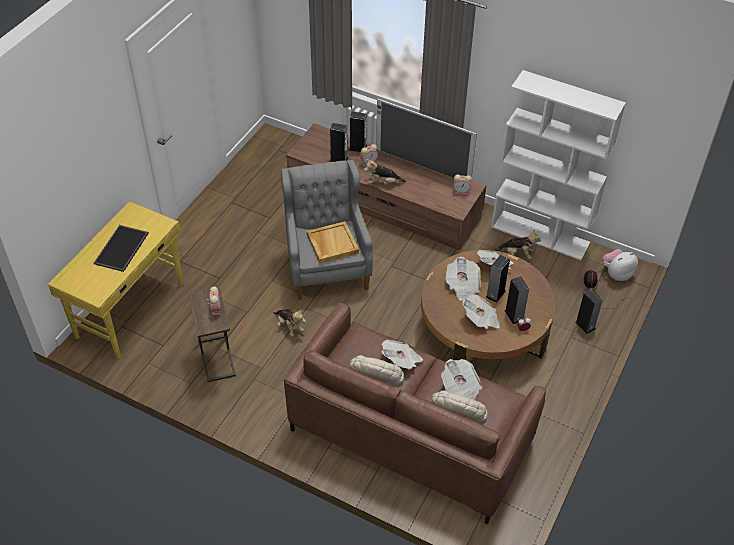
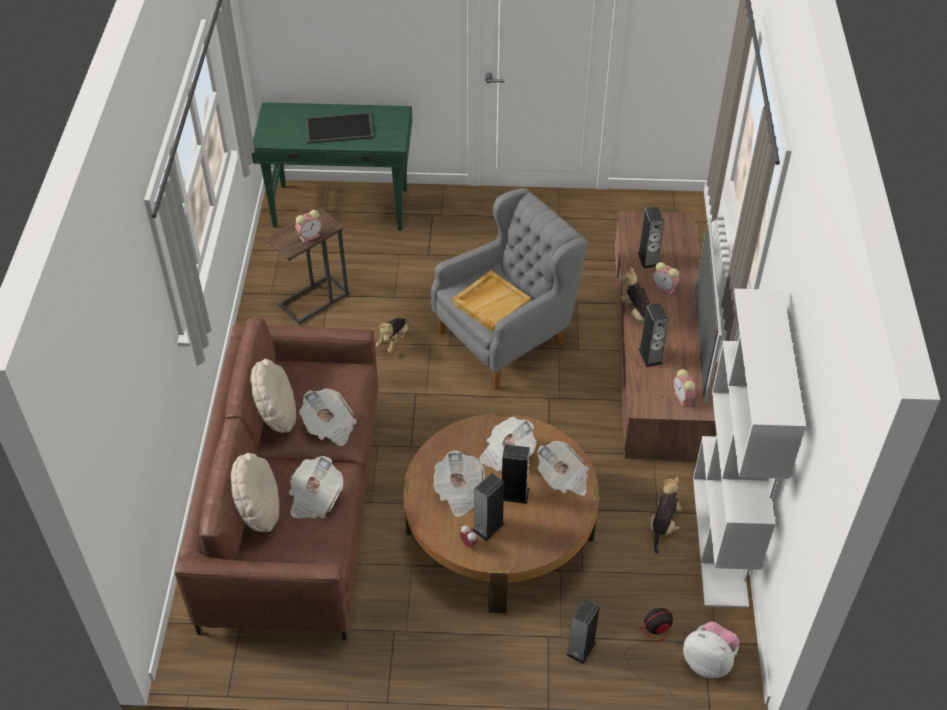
camera: 65 degrees right, 0 degrees up
yellow console table [48,201,184,359] -> green console table [252,102,412,230]
speaker [349,112,367,152] -> speaker moved to [639,303,669,367]
plush toy [495,229,541,259] -> plush toy turned 150 degrees counterclockwise [650,476,681,554]

